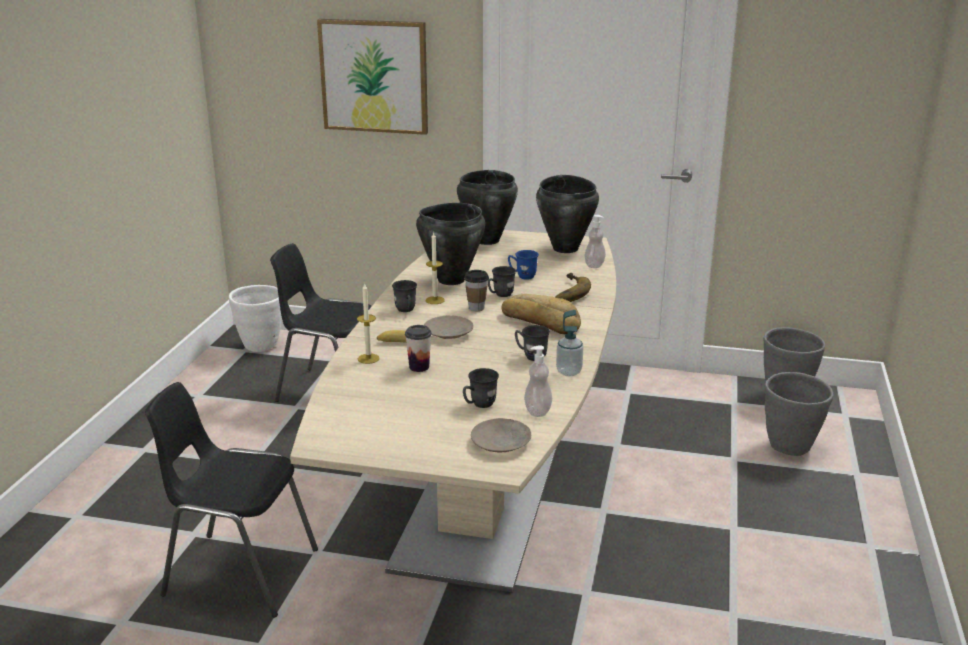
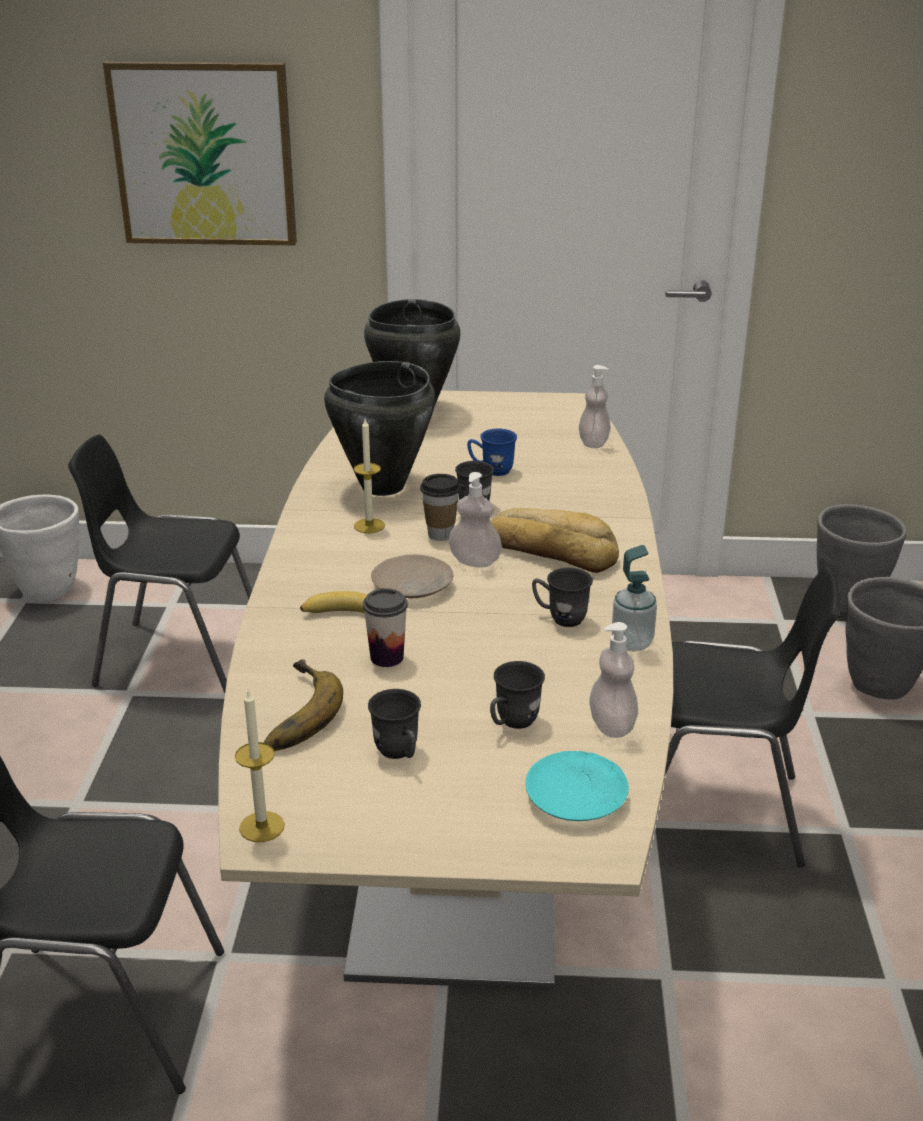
camera: 10 degrees left, 5 degrees up
candle [357,283,380,364] -> candle moved to [235,690,285,842]
grey mug [392,280,417,312] -> grey mug moved to [368,689,421,759]
beige plate [471,418,531,452] -> turquoise plate [525,751,629,821]
black cooking pot [536,175,599,253] -> none
banana [555,273,591,302] -> banana moved to [263,659,343,751]
none -> soap dispenser [448,472,502,568]
none -> black chair [665,566,841,867]

